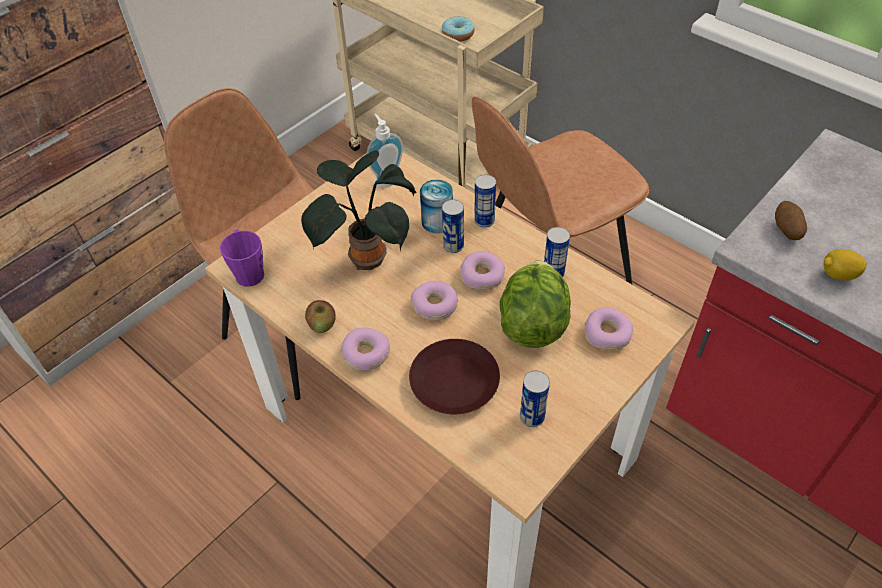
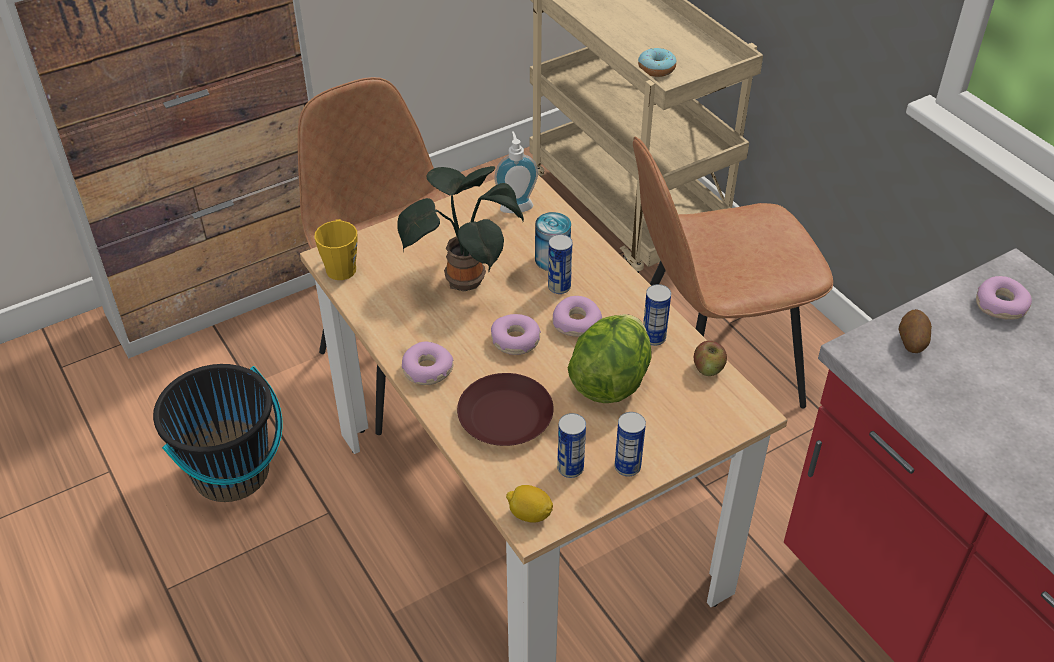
camera: 15 degrees right, 5 degrees down
purple mug [220,229,264,287] -> yellow mug [314,219,358,280]
apple [305,300,336,333] -> apple moved to [694,341,727,376]
can [474,174,496,228] -> can moved to [615,412,646,476]
donut [584,307,633,350] -> donut moved to [976,276,1032,320]
lemon [823,249,867,280] -> lemon moved to [506,485,553,523]
none -> black bucket [153,364,282,502]

